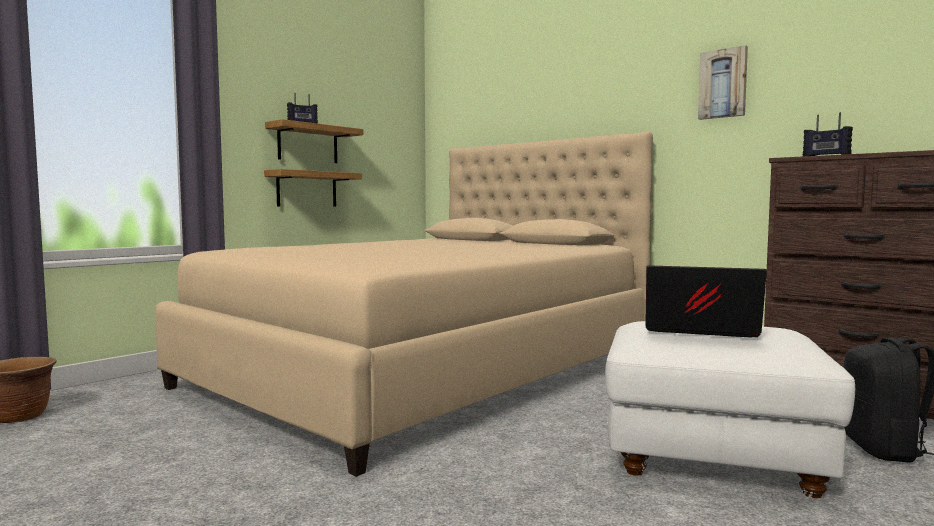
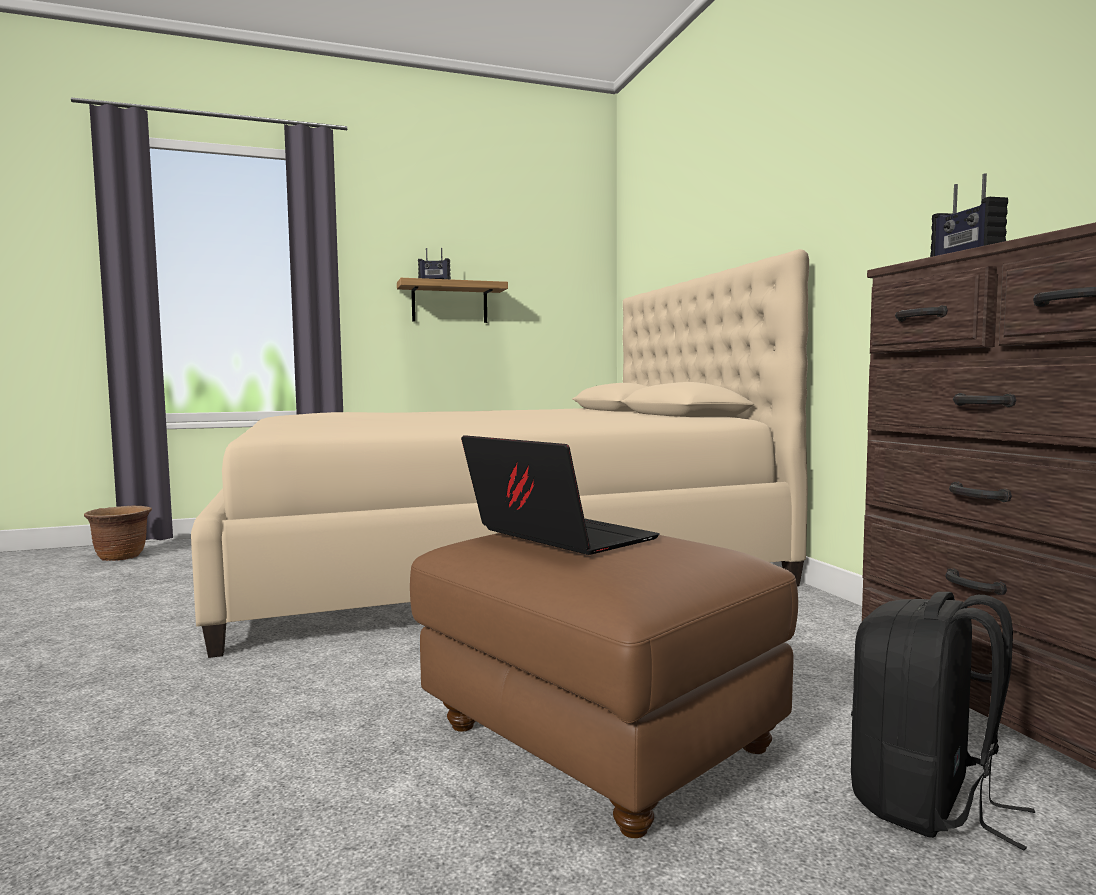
camera: 30 degrees right, 0 degrees up
shelf [264,169,362,206] -> none
white ottoman [605,321,855,498] -> brown ottoman [410,533,798,838]
picture [698,45,748,120] -> none

